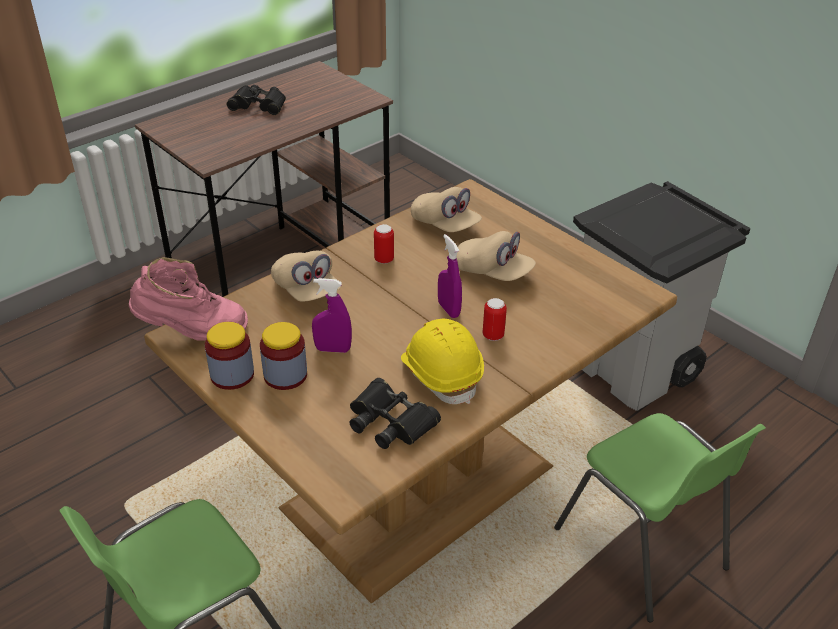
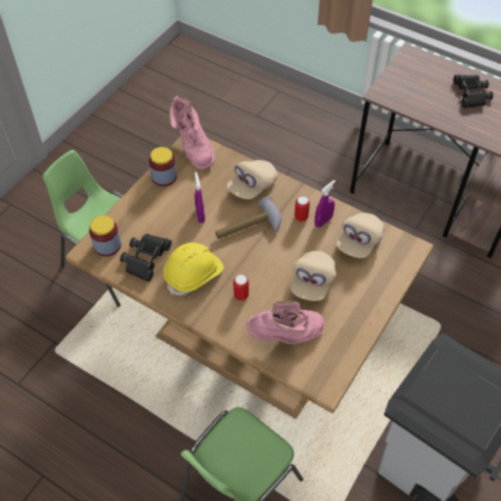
camera: 75 degrees right, 15 degrees up
jar [260,322,307,390] -> jar moved to [89,215,121,256]
purple spray bottle [438,234,462,318] -> purple spray bottle moved to [315,180,336,227]
none -> hammer [215,196,282,239]
none -> pink boot [246,301,325,344]

